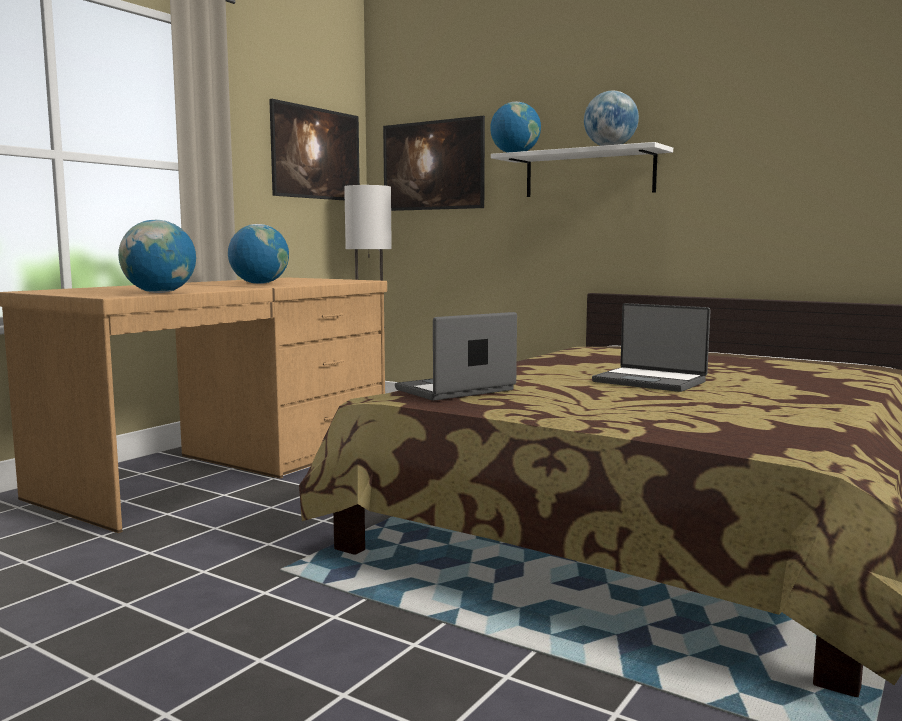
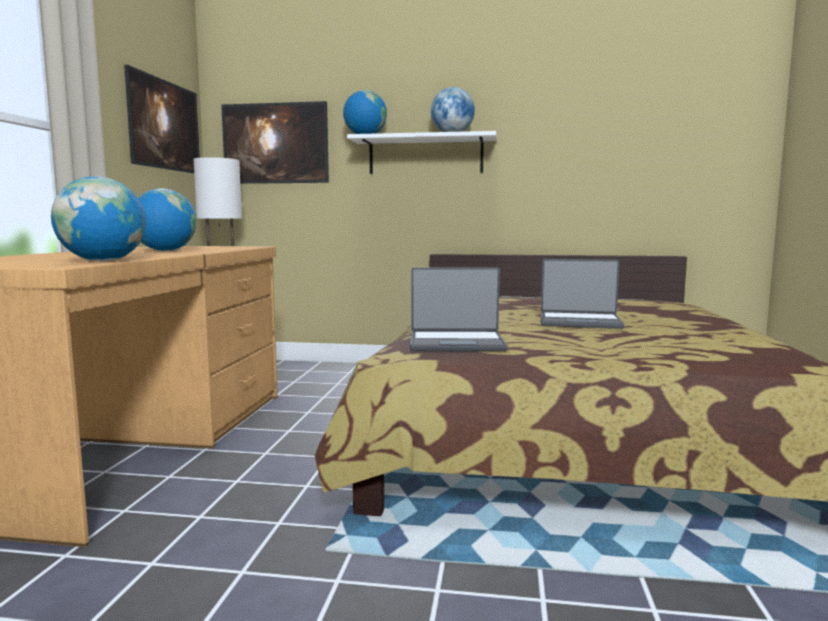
camera: 25 degrees left, 0 degrees up
laptop [395,312,517,401] -> laptop turned 120 degrees counterclockwise [410,267,508,351]

